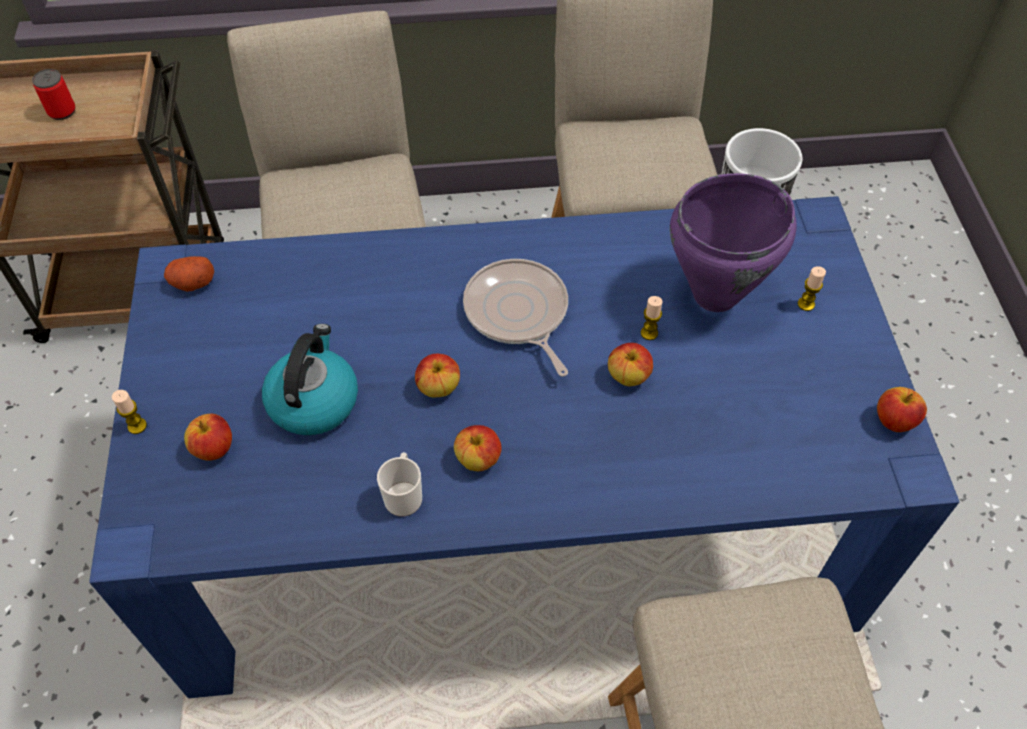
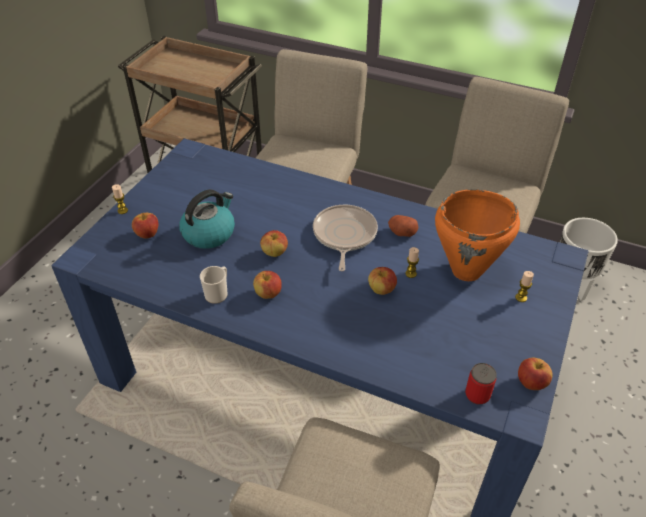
camera: 30 degrees right, 10 degrees down
can [32,69,75,120] -> can moved to [465,363,497,405]
potato [164,256,214,292] -> potato moved to [388,215,418,237]
purple cooking pot [670,173,797,312] -> orange cooking pot [435,189,520,281]

